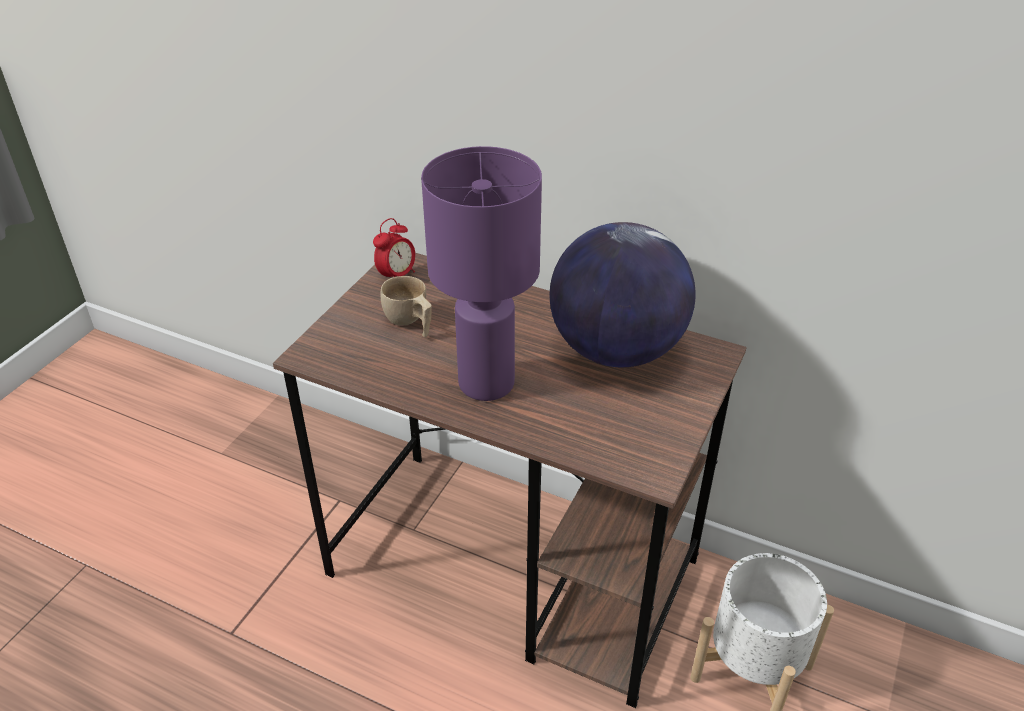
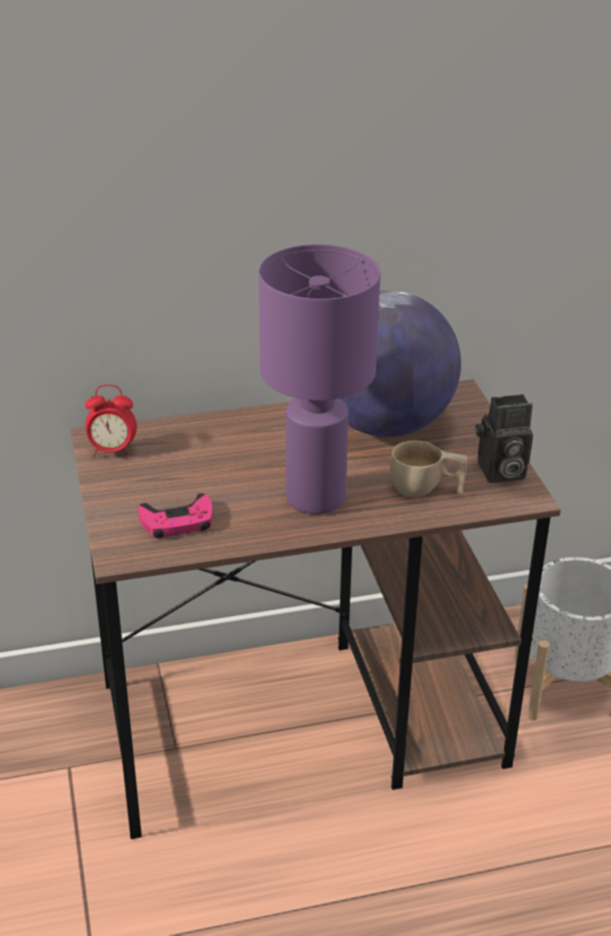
camera: 40 degrees left, 5 degrees down
alarm clock [373,218,415,277] -> alarm clock turned 90 degrees clockwise [85,385,137,457]
beige cup [381,276,432,337] -> beige cup moved to [390,441,468,497]
none -> pink game controller [138,493,212,538]
none -> camera [475,394,533,483]

